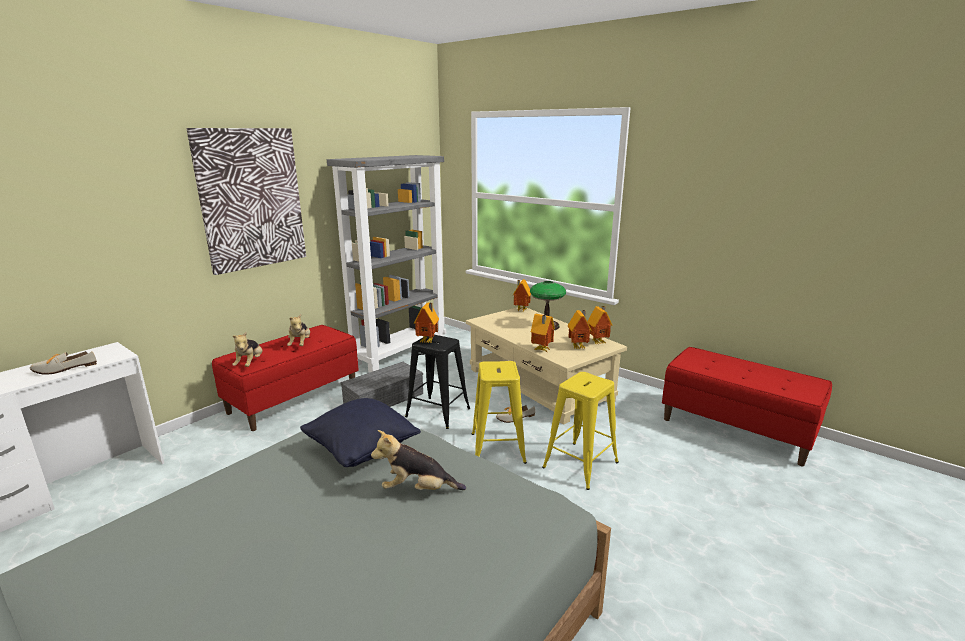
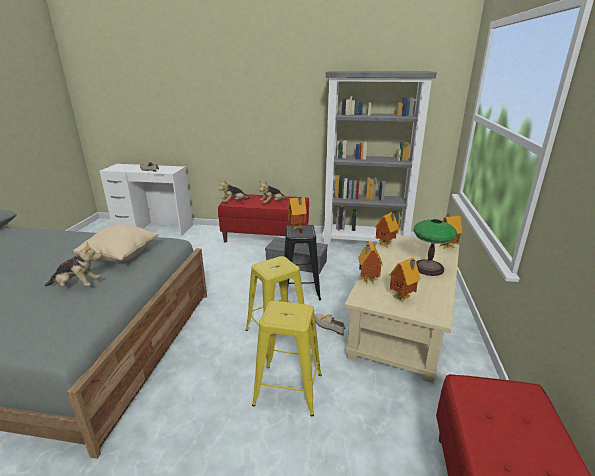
camera: 60 degrees right, 5 degrees up
picture [186,128,306,275] -> none
black pillow [300,398,421,467] -> beige pillow [73,224,158,262]
plush toy [371,430,466,490] -> plush toy turned 120 degrees clockwise [45,242,101,287]
toy house [587,306,613,344] -> toy house moved to [375,212,399,247]

